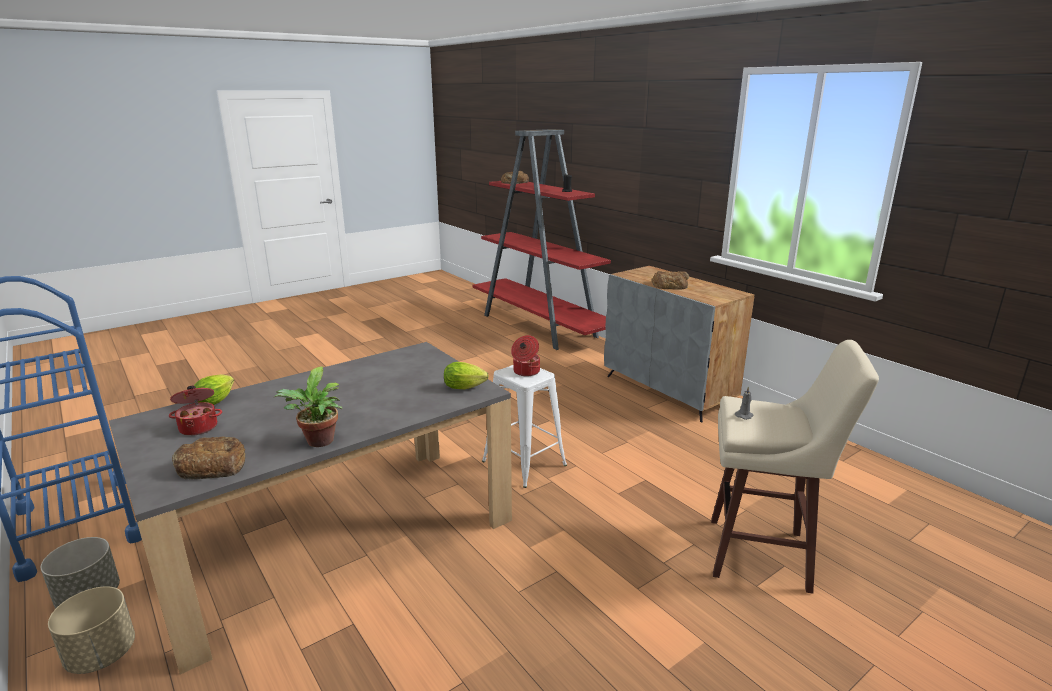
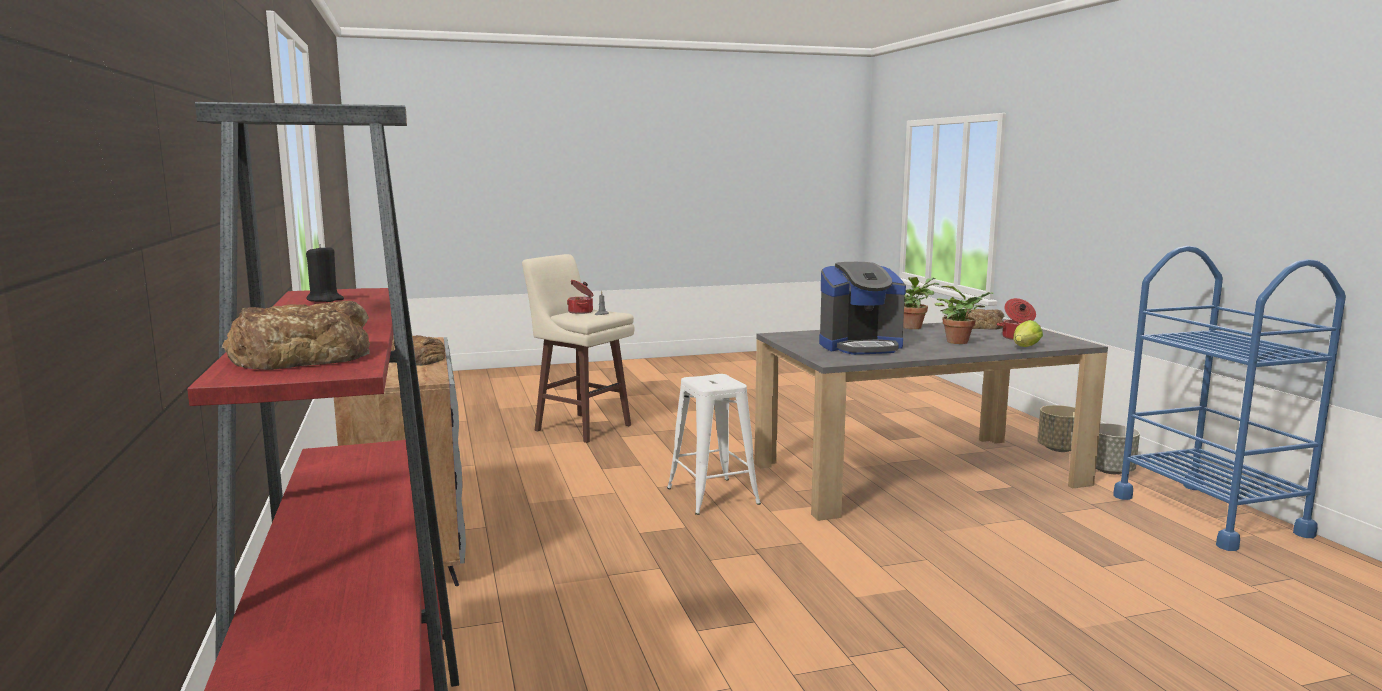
camera: 160 degrees left, 10 degrees down
lettuce [444,362,489,389] -> none
cooking pot [511,335,540,376] -> cooking pot moved to [567,280,594,314]
none -> coffee machine [819,262,906,355]
none -> potted plant [935,286,994,344]

